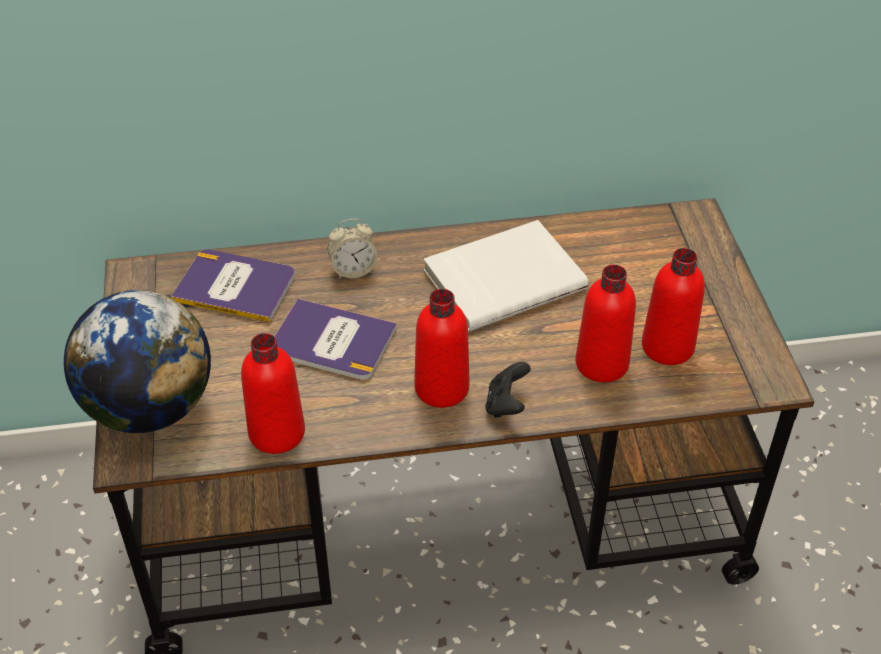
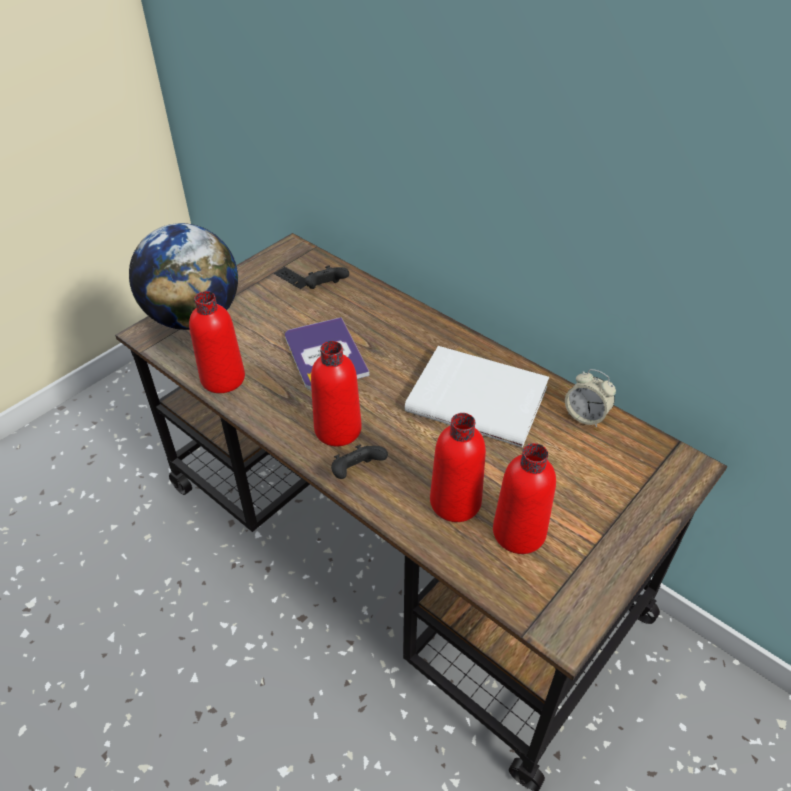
camera: 50 degrees right, 0 degrees up
book [171,250,295,322] -> black game controller [304,266,349,289]
alarm clock [328,219,377,279] -> alarm clock moved to [565,369,616,427]

